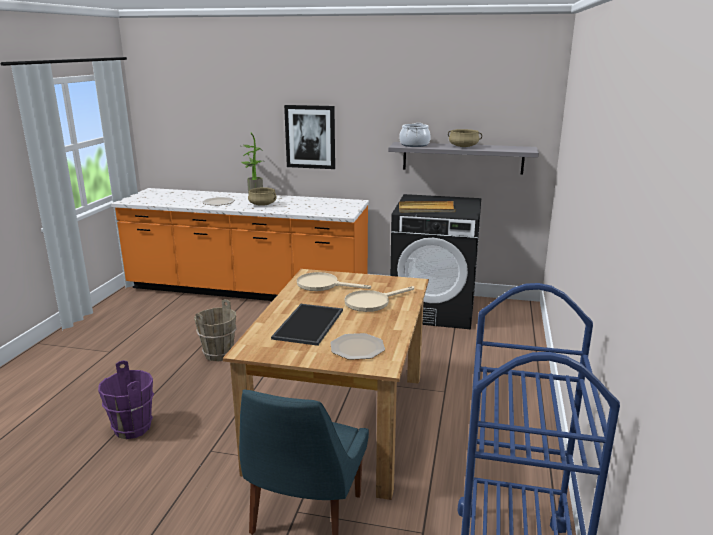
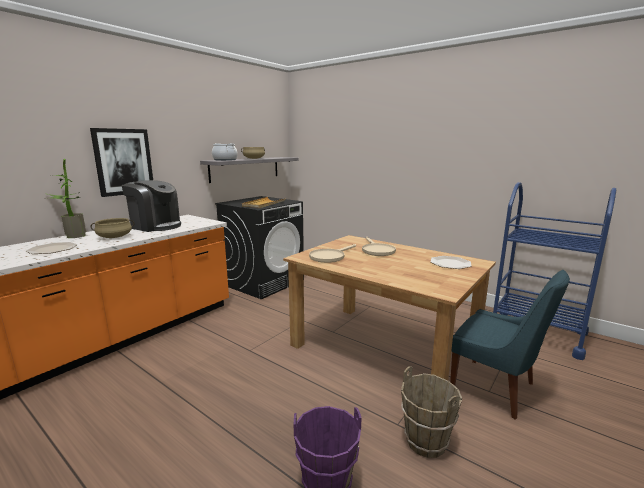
camera: 65 degrees left, 5 degrees down
brown bucket [194,299,236,361] -> brown bucket moved to [401,366,462,458]
tray [271,304,343,346] -> none
none -> coffee machine [122,180,181,232]

